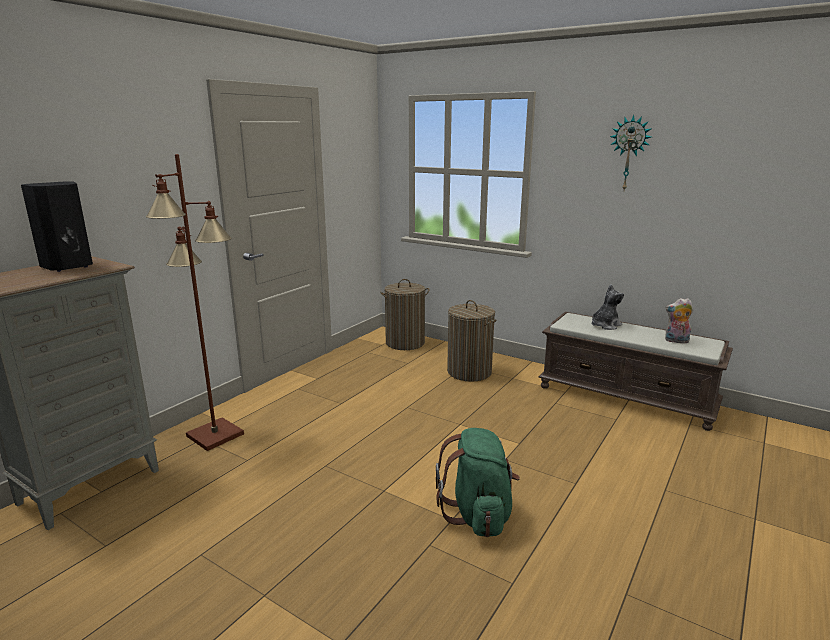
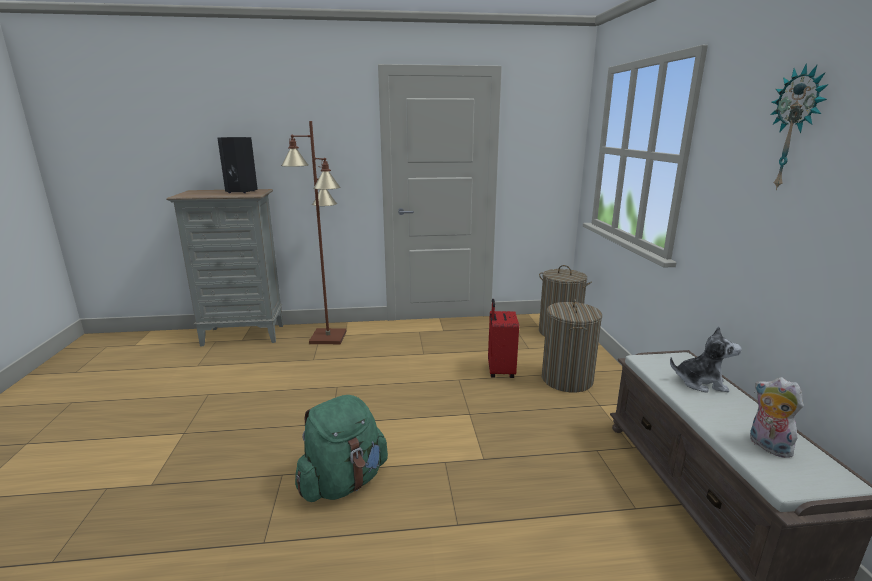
camera: 50 degrees right, 0 degrees up
none -> red suitcase [488,299,519,378]

